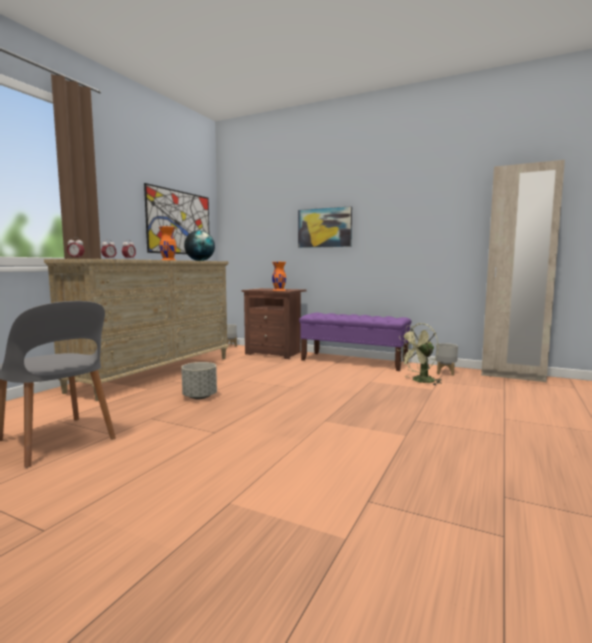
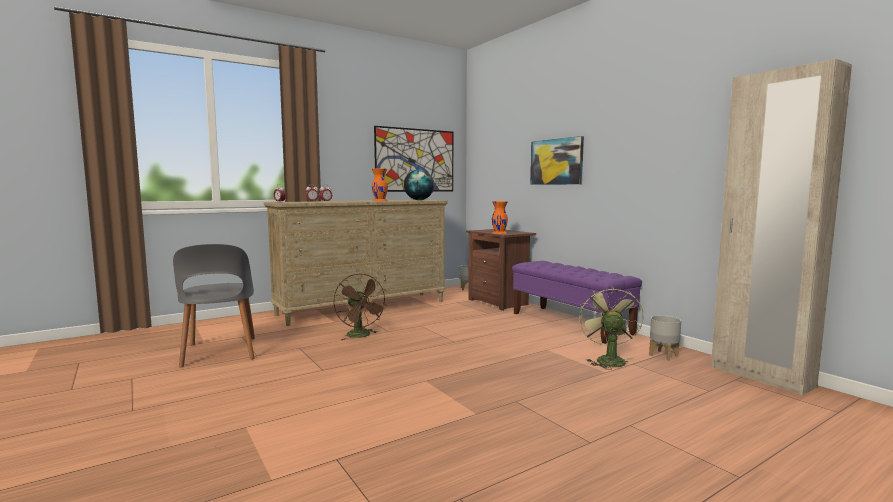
camera: 30 degrees right, 0 degrees up
grey planter [181,362,217,399] -> brown fan [333,273,387,340]
green fan [399,323,442,385] -> green fan turned 90 degrees clockwise [579,285,643,370]

